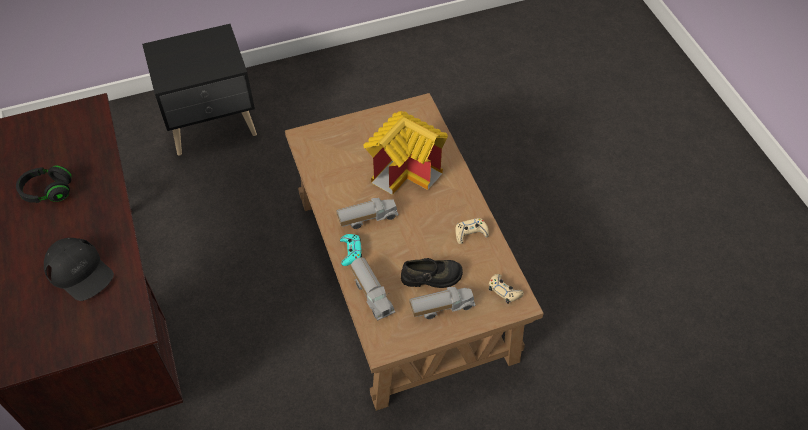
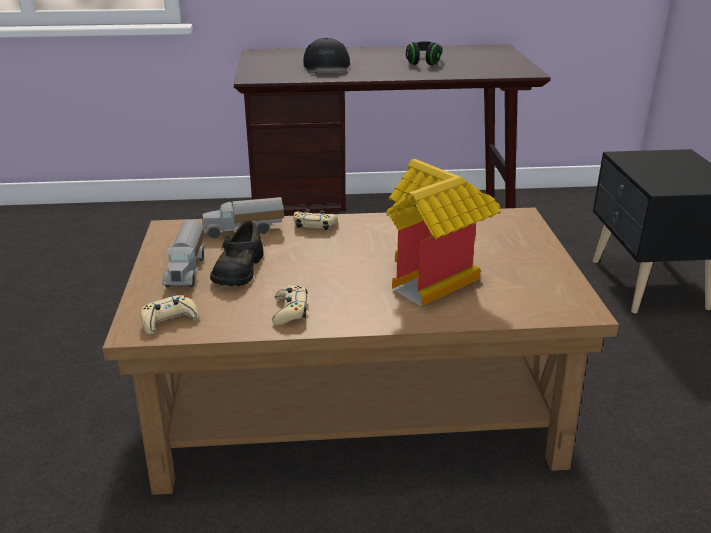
camera: 105 degrees right, 25 degrees down
black cap [44,238,114,301] -> black cap turned 60 degrees counterclockwise [303,38,350,74]
toy truck [336,198,399,229] -> none
turquoise game controller [340,234,362,266] -> beige game controller [293,209,338,230]

